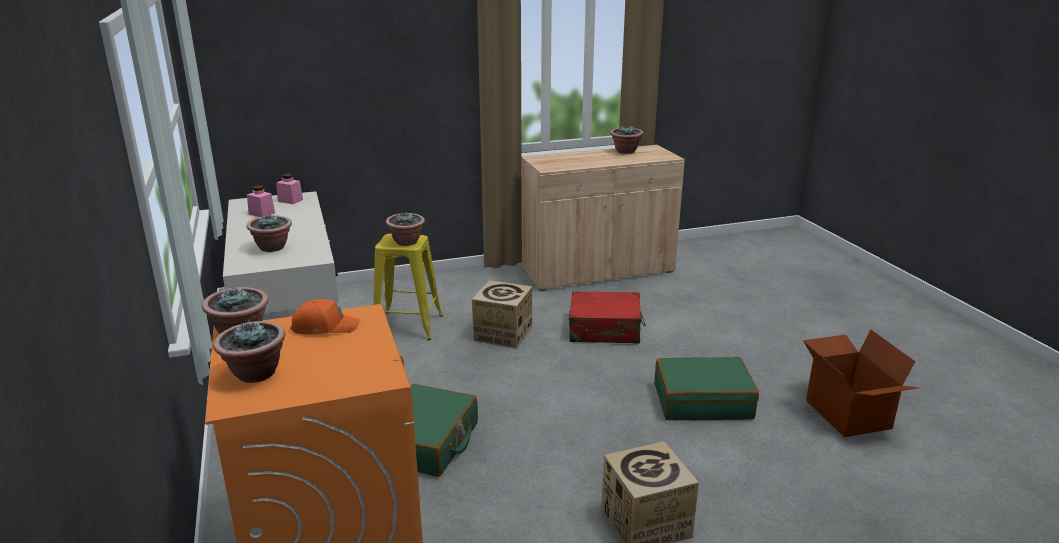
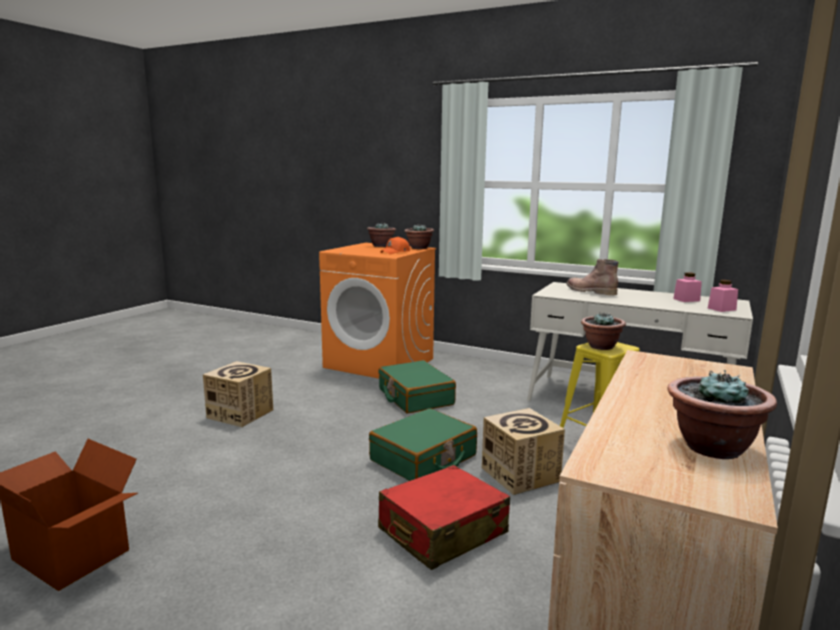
camera: 135 degrees right, 10 degrees down
potted plant [247,215,292,252] -> brown boot [566,259,618,295]
green suitcase [654,357,759,420] -> green suitcase moved to [369,408,477,481]

